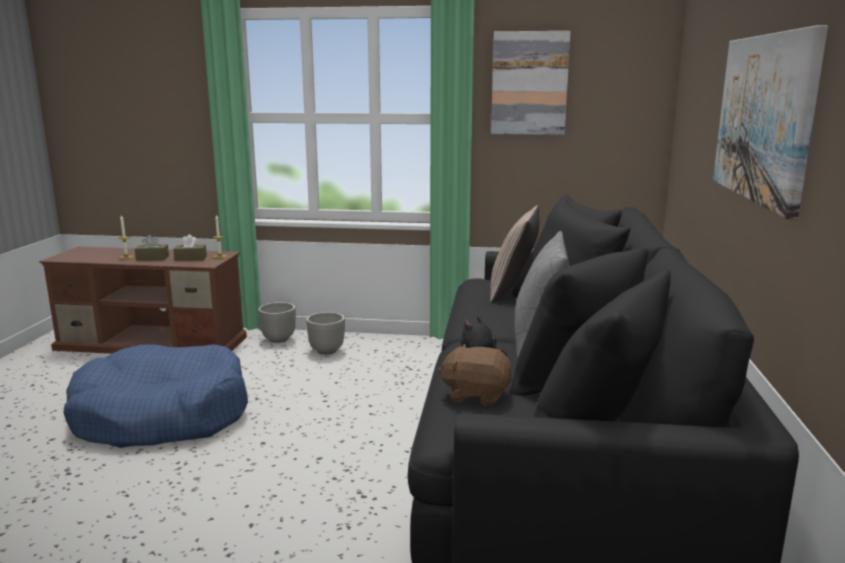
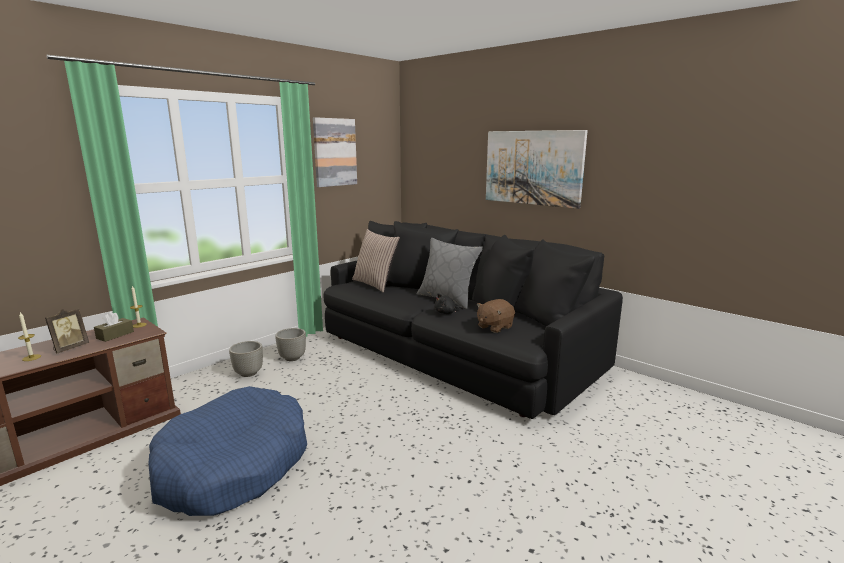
camera: 55 degrees left, 0 degrees up
brown tissue box [135,235,169,261] -> picture frame [45,309,89,353]
grey planter [258,302,296,343] -> grey planter moved to [275,328,306,361]

